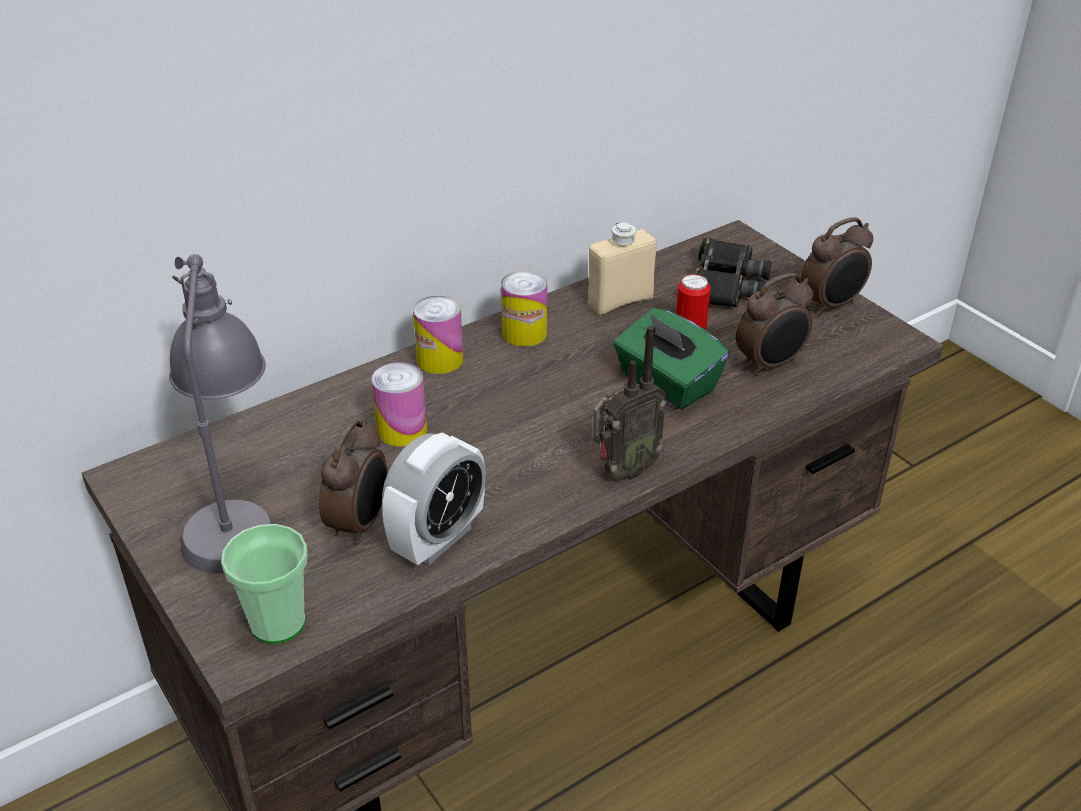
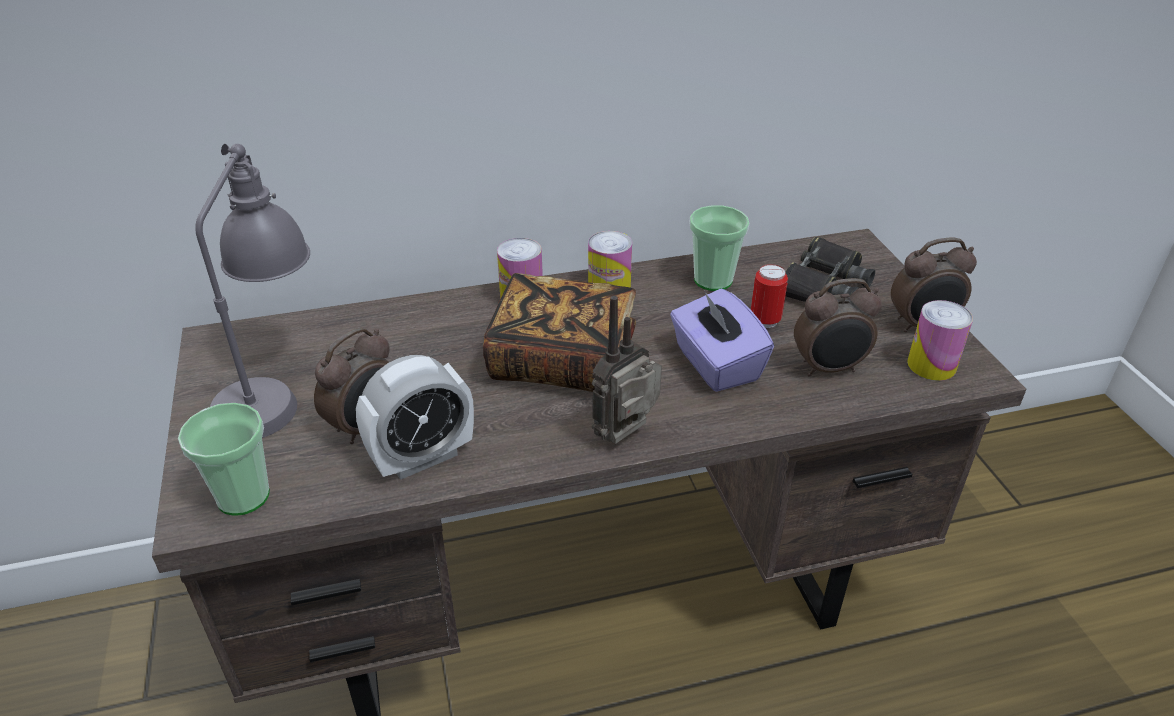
camera: 20 degrees right, 0 degrees up
can [371,362,427,447] -> can moved to [907,300,973,381]
beige bottle [588,222,657,315] -> cup [690,205,749,291]
radio [593,325,666,480] -> radio turned 150 degrees clockwise [592,296,662,444]
green tissue box [613,308,729,409] -> purple tissue box [670,289,774,392]
none -> book [483,273,636,392]

